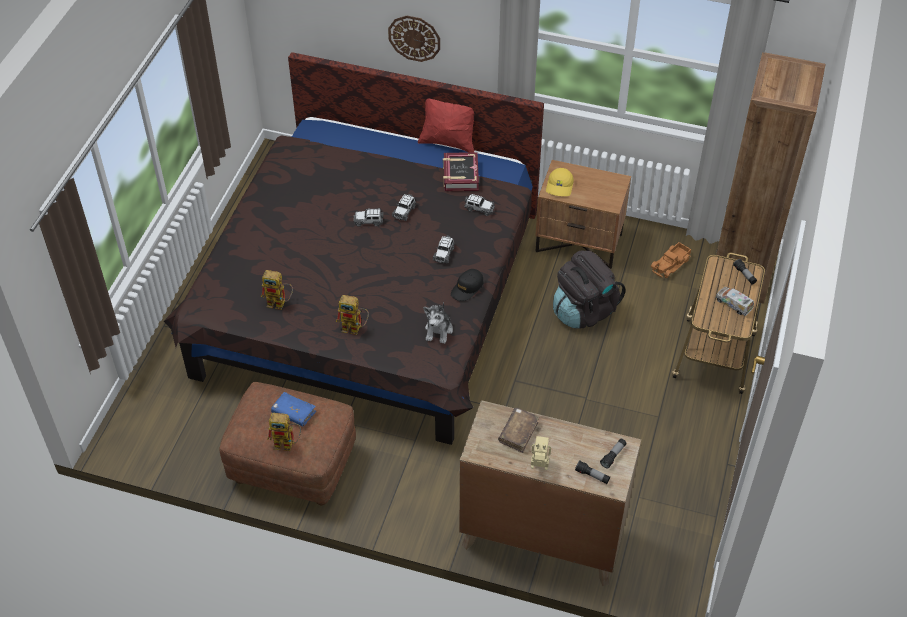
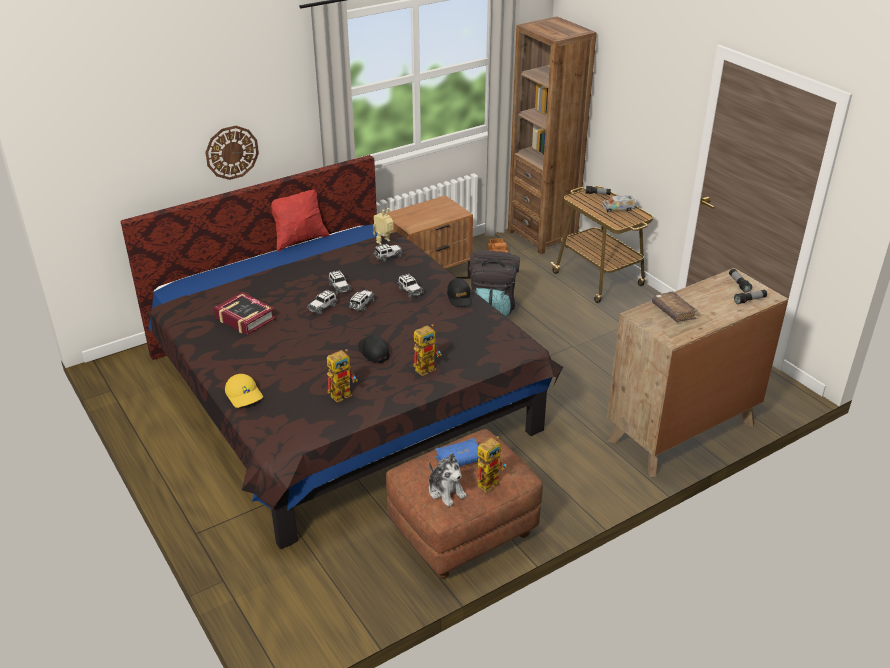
camera: 50 degrees left, 15 degrees down
plush toy [423,302,453,344] -> plush toy moved to [429,453,467,507]
book [443,152,479,191] -> book moved to [214,292,276,335]
toy robot [531,436,551,470] -> toy robot moved to [373,208,394,245]
yellow cap [546,168,574,196] -> yellow cap moved to [225,374,263,408]
none -> toy car [349,290,376,311]
none -> black cap [358,335,390,363]

